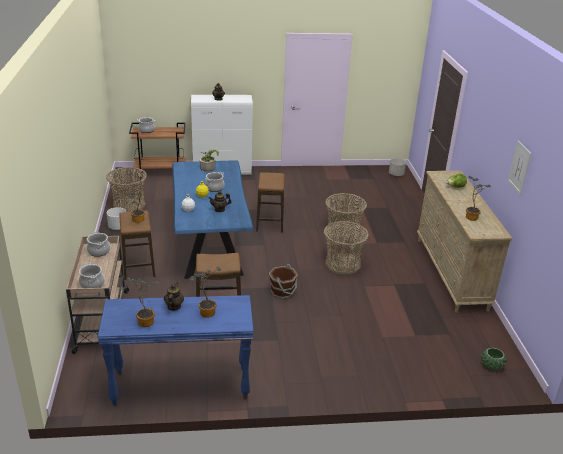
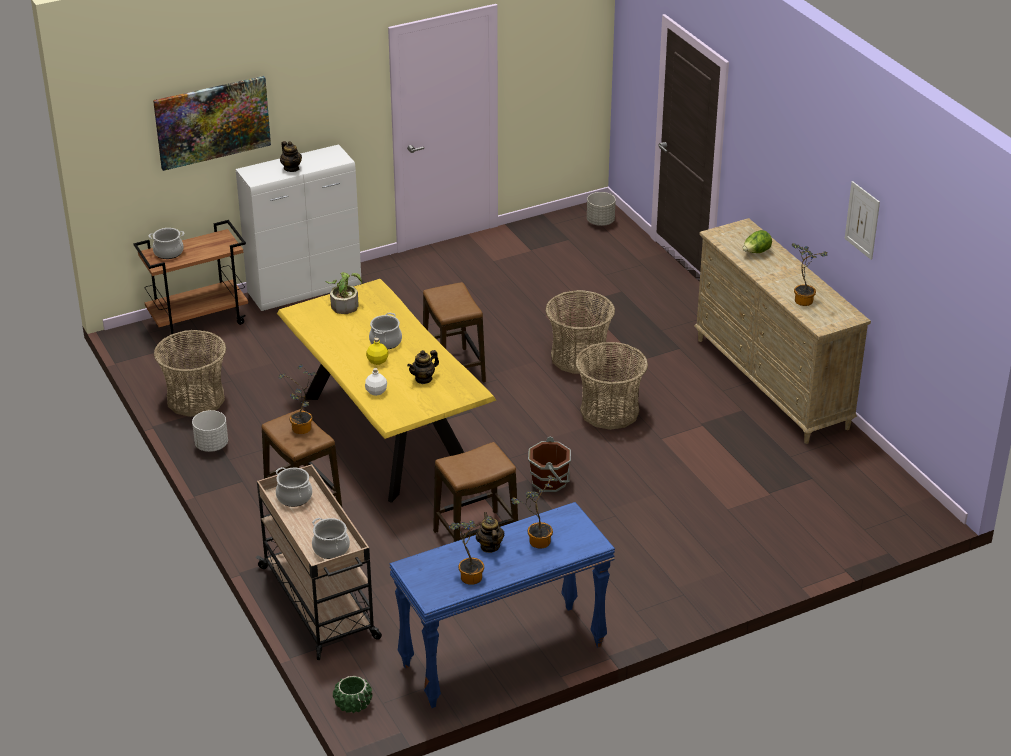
camera: 20 degrees left, 5 degrees up
blue dining table [172,160,254,279] -> yellow dining table [277,279,496,503]
green planter [481,348,507,371] -> green planter moved to [333,676,373,713]
none -> picture [153,76,271,171]

